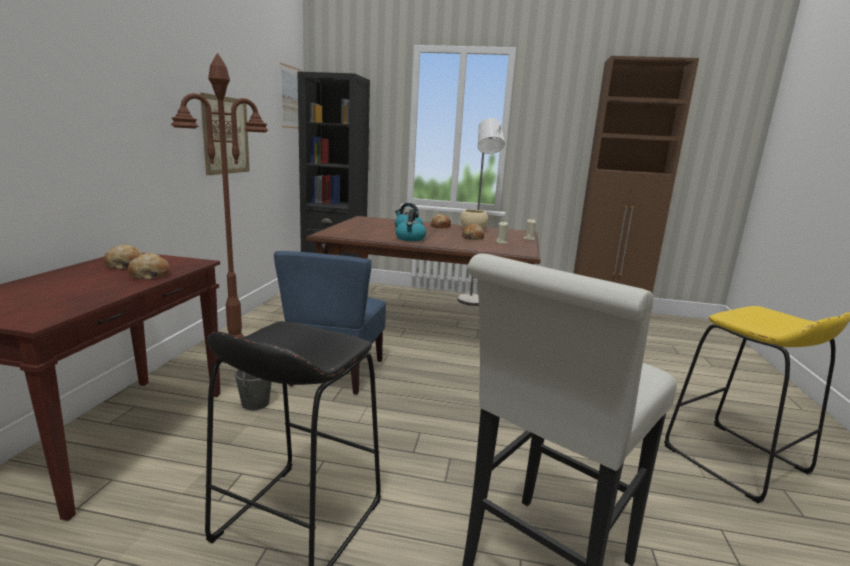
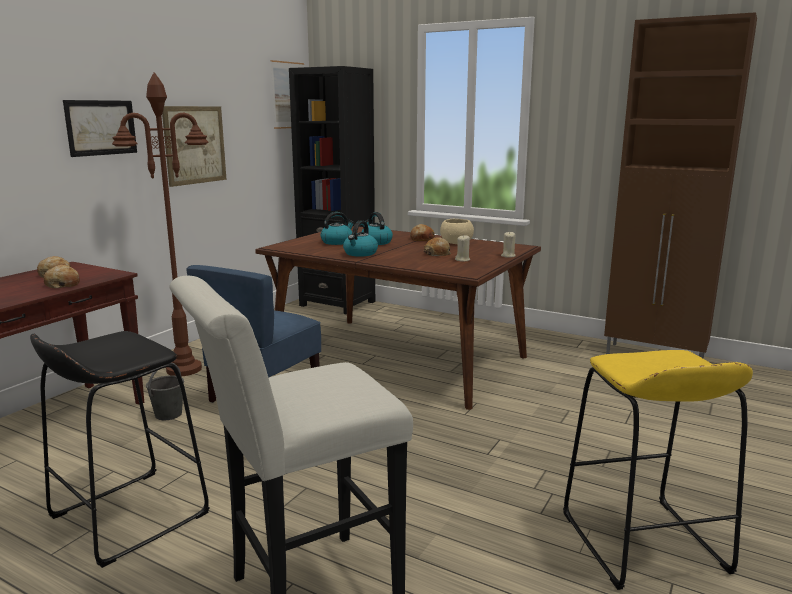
camera: 20 degrees right, 0 degrees up
grey floor lamp [458,118,505,306] -> none
none -> picture [63,100,137,157]
none -> kettle [321,212,355,245]

